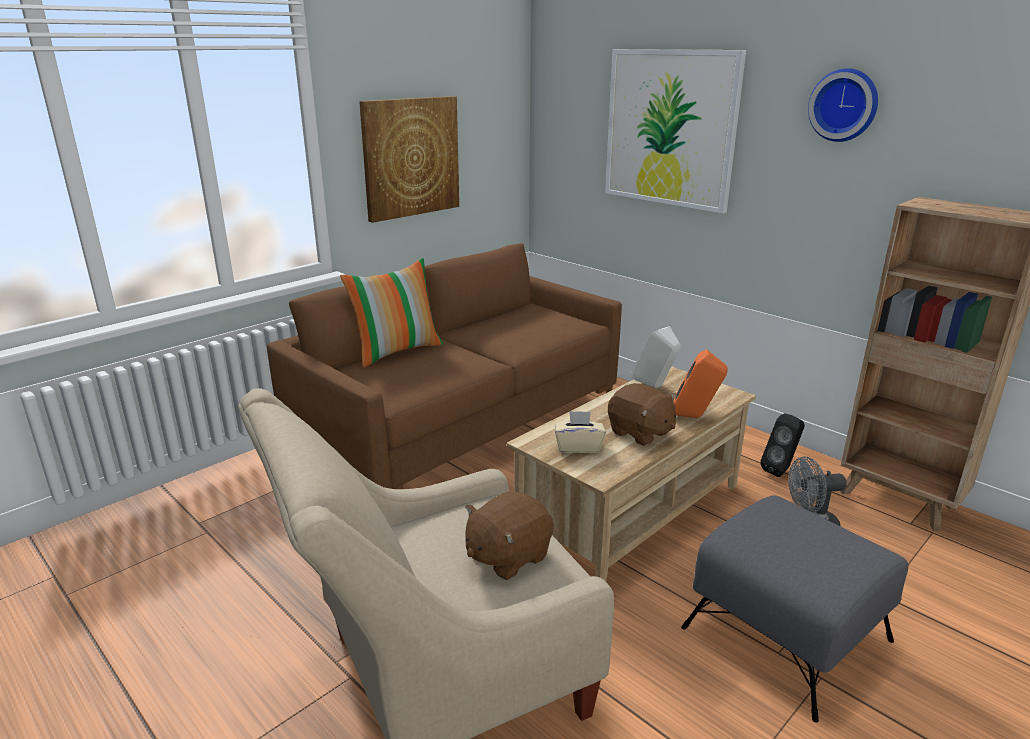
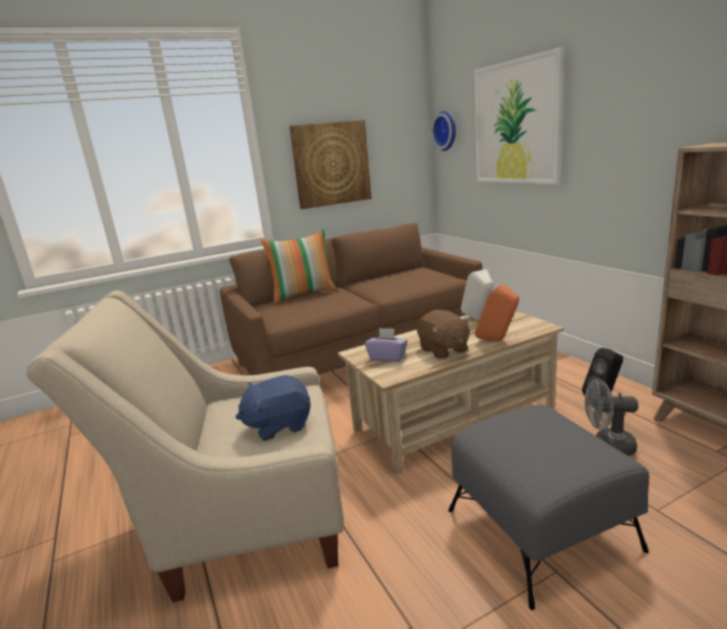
camera: 20 degrees right, 5 degrees down
brown plush toy [465,491,554,580] -> blue plush toy [235,375,311,441]
beige tissue box [555,411,606,453] -> purple tissue box [365,328,408,362]
wall clock [808,68,878,142] -> wall clock moved to [431,111,456,151]

